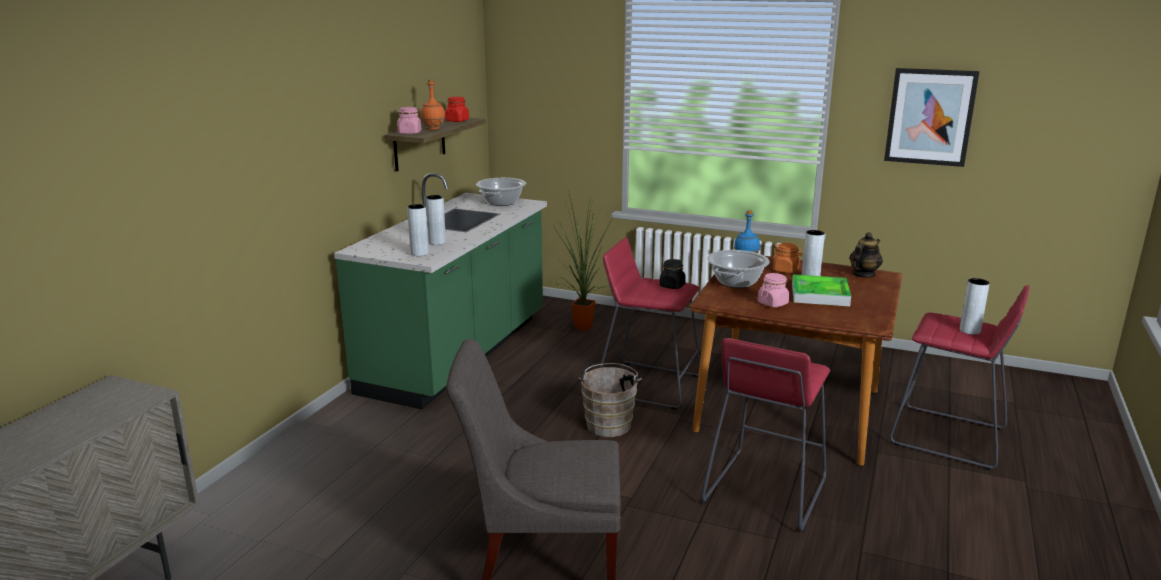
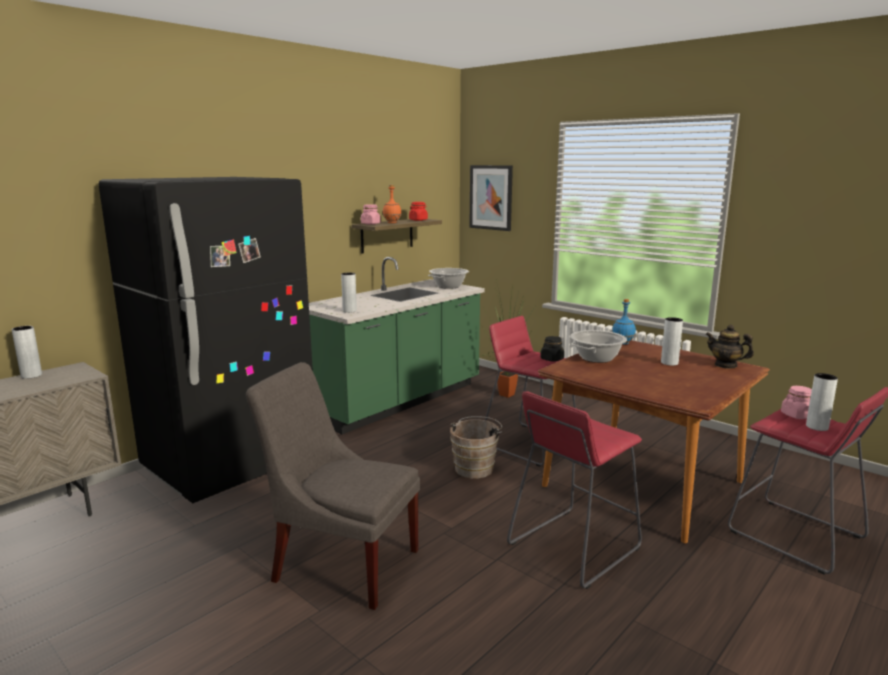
camera: 20 degrees right, 5 degrees down
grey vase [426,195,446,245] -> grey vase moved to [12,326,42,379]
pink jar [758,273,789,307] -> pink jar moved to [781,386,812,419]
orange jar [772,243,803,273] -> none
tray [792,274,851,306] -> none
teapot [849,232,883,278] -> teapot turned 120 degrees counterclockwise [706,324,754,369]
picture [884,68,979,167] -> picture moved to [469,165,513,231]
none -> black fridge [99,177,313,503]

